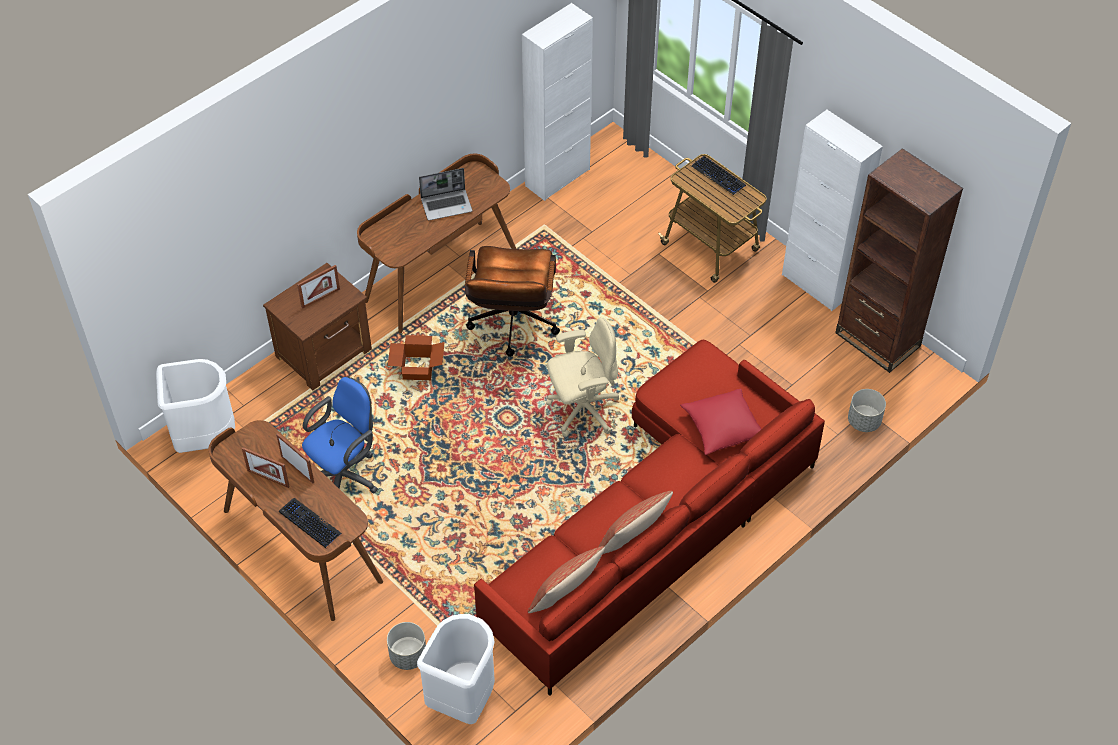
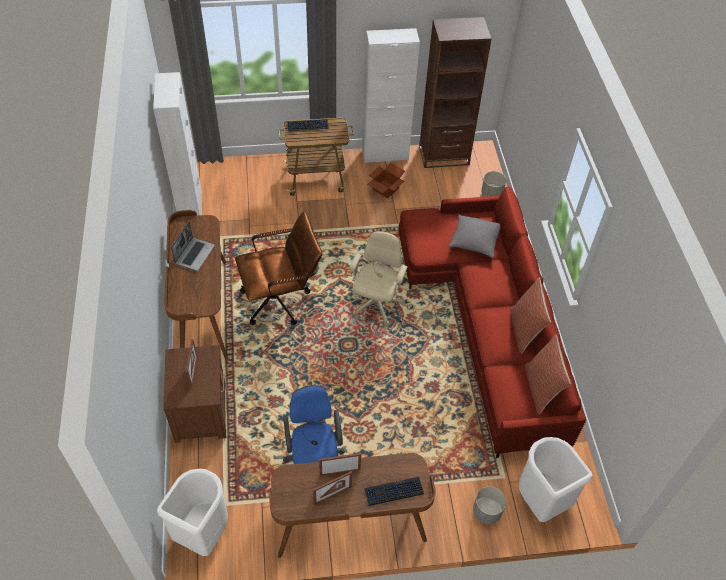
camera: 55 degrees left, 0 degrees up
cardboard box [388,335,445,380] -> cardboard box moved to [368,163,405,199]
brown office chair [465,246,560,357] -> brown office chair turned 60 degrees counterclockwise [235,212,322,325]
red pillow [680,389,761,455] -> grey pillow [448,215,501,258]

